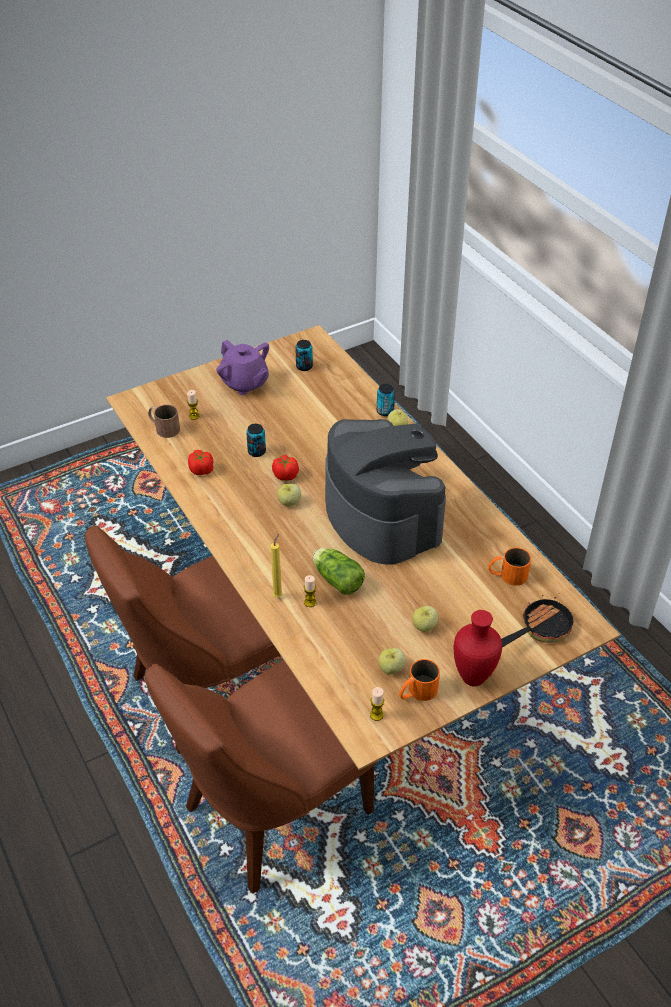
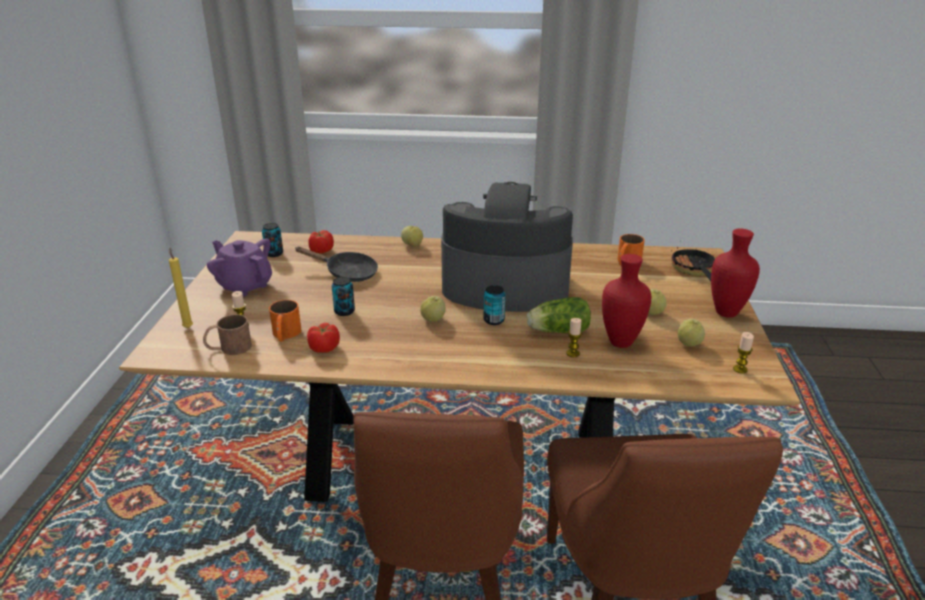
camera: 55 degrees left, 15 degrees down
purple teapot [216,340,269,395] -> purple teapot turned 135 degrees counterclockwise [207,238,272,297]
yellow candle [270,534,283,598] -> yellow candle moved to [169,248,193,328]
tomato [272,455,299,481] -> tomato moved to [308,230,334,254]
can [377,384,395,416] -> can moved to [484,285,505,325]
orange mug [399,659,440,701] -> orange mug moved to [269,300,301,342]
none -> black frying pan [295,247,378,282]
none -> red vase [602,254,651,348]

